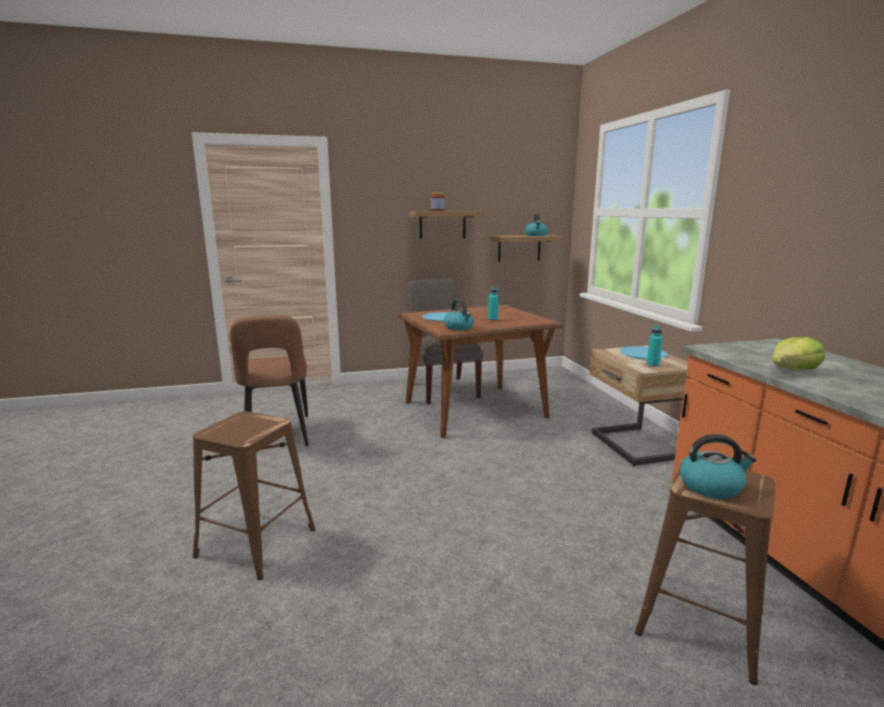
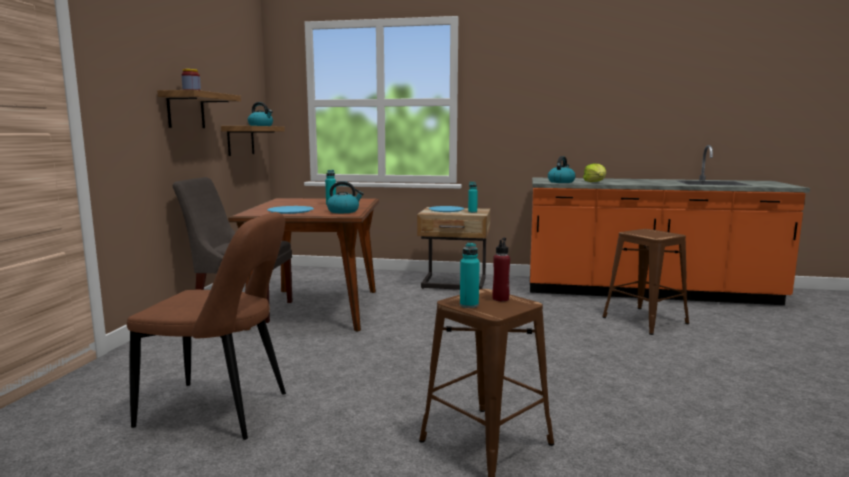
camera: 65 degrees left, 5 degrees down
kettle [680,434,756,499] -> kettle moved to [548,156,576,183]
none -> turquoise bottle [460,242,480,308]
none -> red bottle [492,238,510,301]

